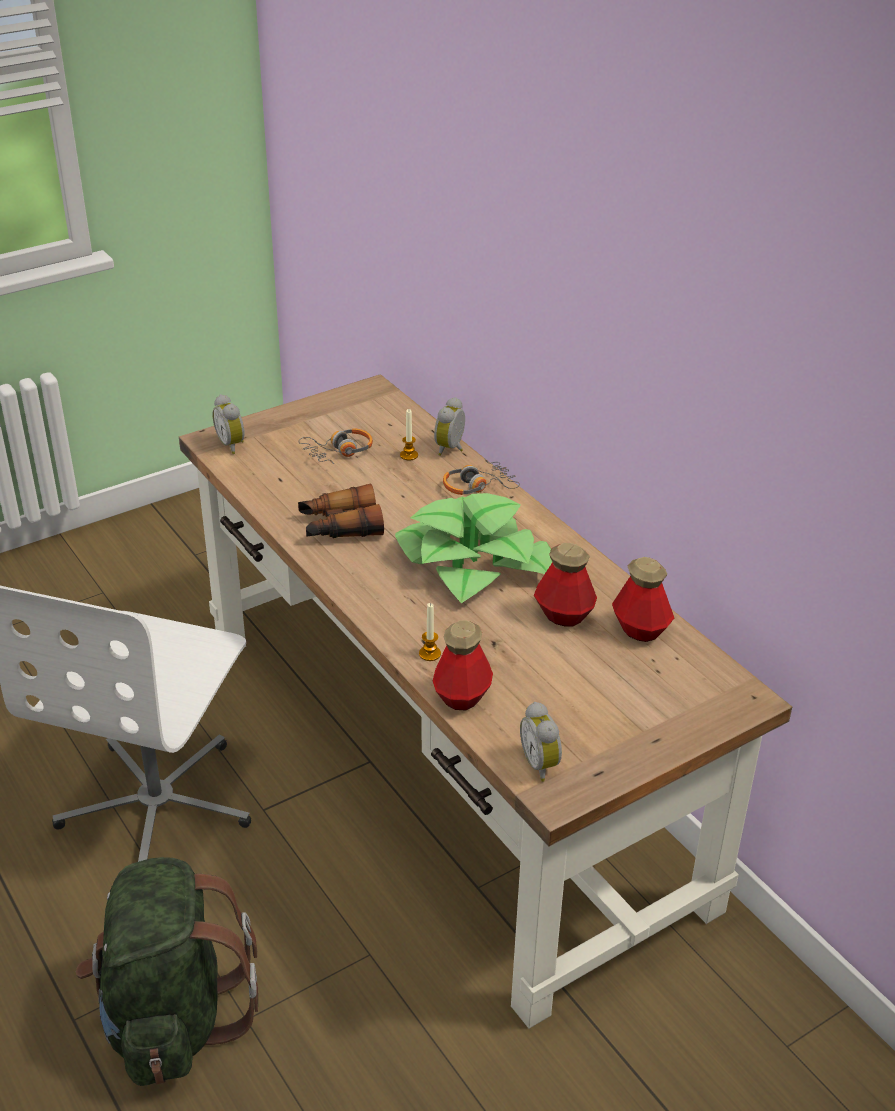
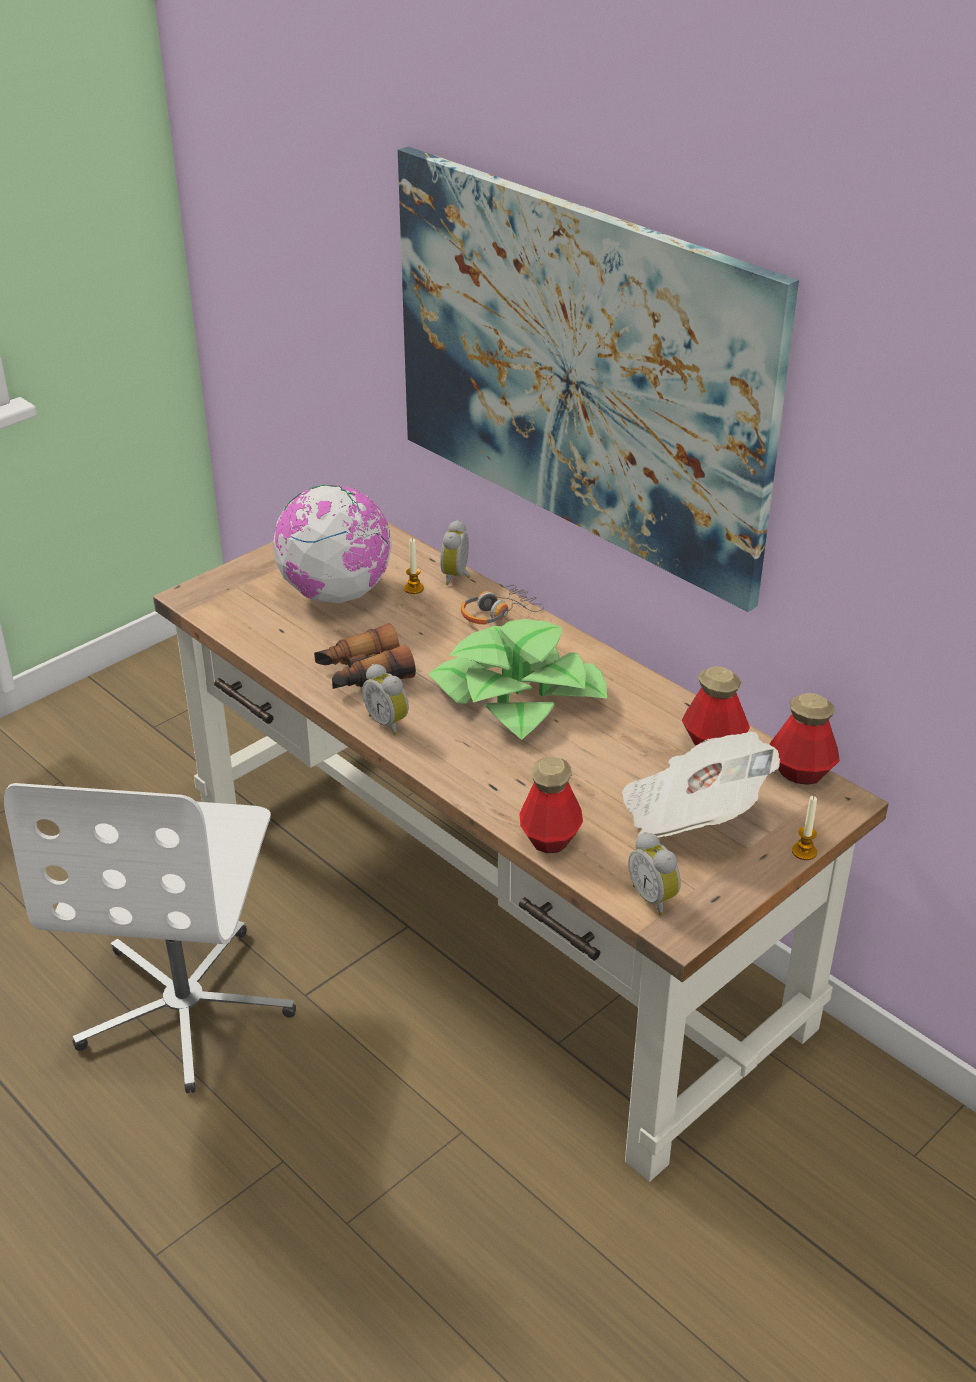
camera: 10 degrees left, 0 degrees up
green backpack [75,857,258,1086] -> none
alarm clock [212,394,245,454] -> alarm clock moved to [362,664,409,735]
headphones [299,428,373,464] -> globe [273,485,392,603]
candle [419,603,441,661] -> candle moved to [792,796,817,860]
bottle [534,543,597,626] -> bottle moved to [770,693,840,785]
none -> picture [398,146,799,612]
none -> newspaper [622,731,780,837]

